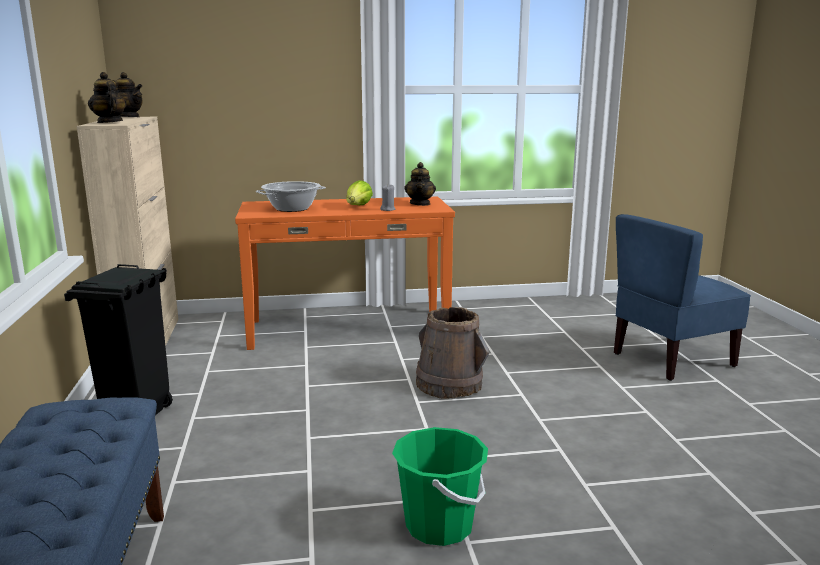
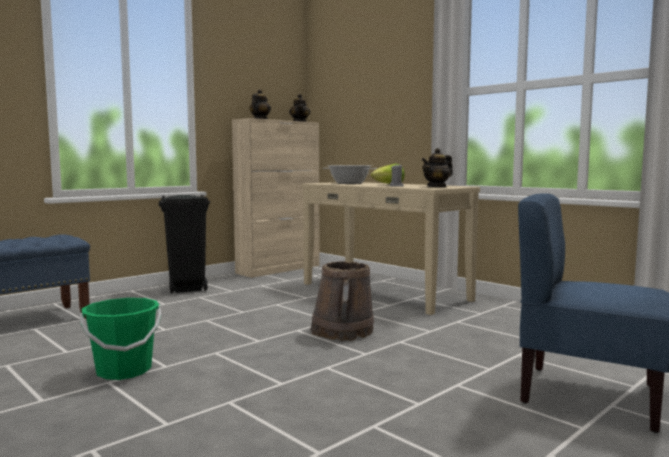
camera: 55 degrees right, 10 degrees down
orange console table [235,196,455,350] -> beige console table [302,182,480,315]

